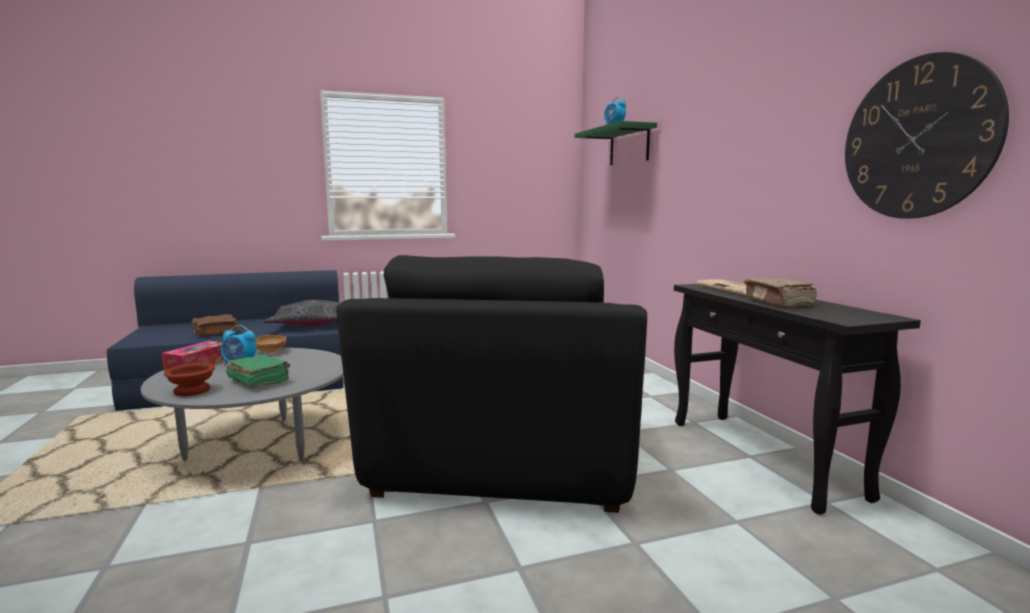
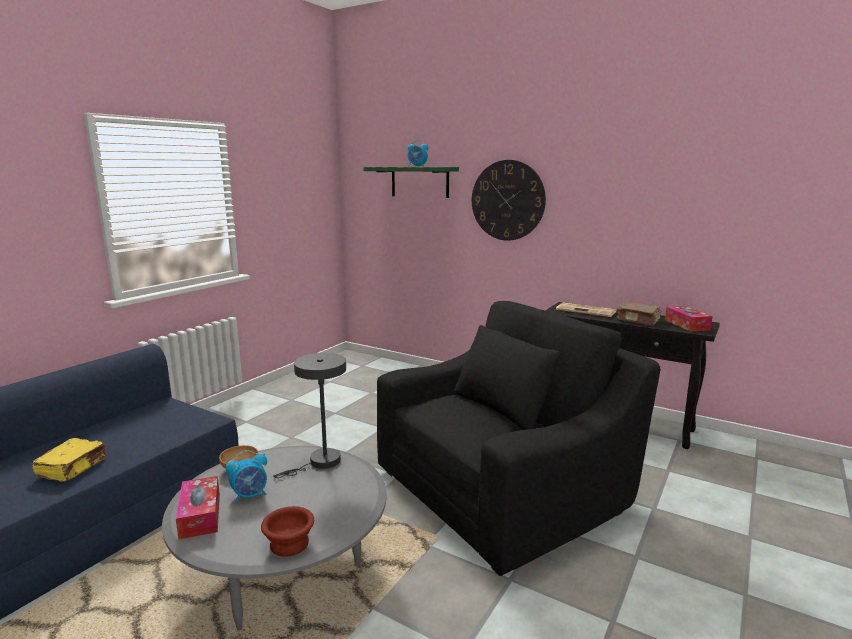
camera: 40 degrees left, 5 degrees up
brown book [192,314,239,336] -> yellow book [32,438,107,482]
green book [226,354,290,388] -> none
grey pillow [264,300,341,326] -> none
black armchair [336,255,647,513] -> black armchair turned 90 degrees counterclockwise [377,301,660,576]
wall clock [845,52,1009,219] -> wall clock moved to [472,160,546,241]
none -> grey table lamp [274,353,346,478]
none -> tissue box [665,306,712,331]

